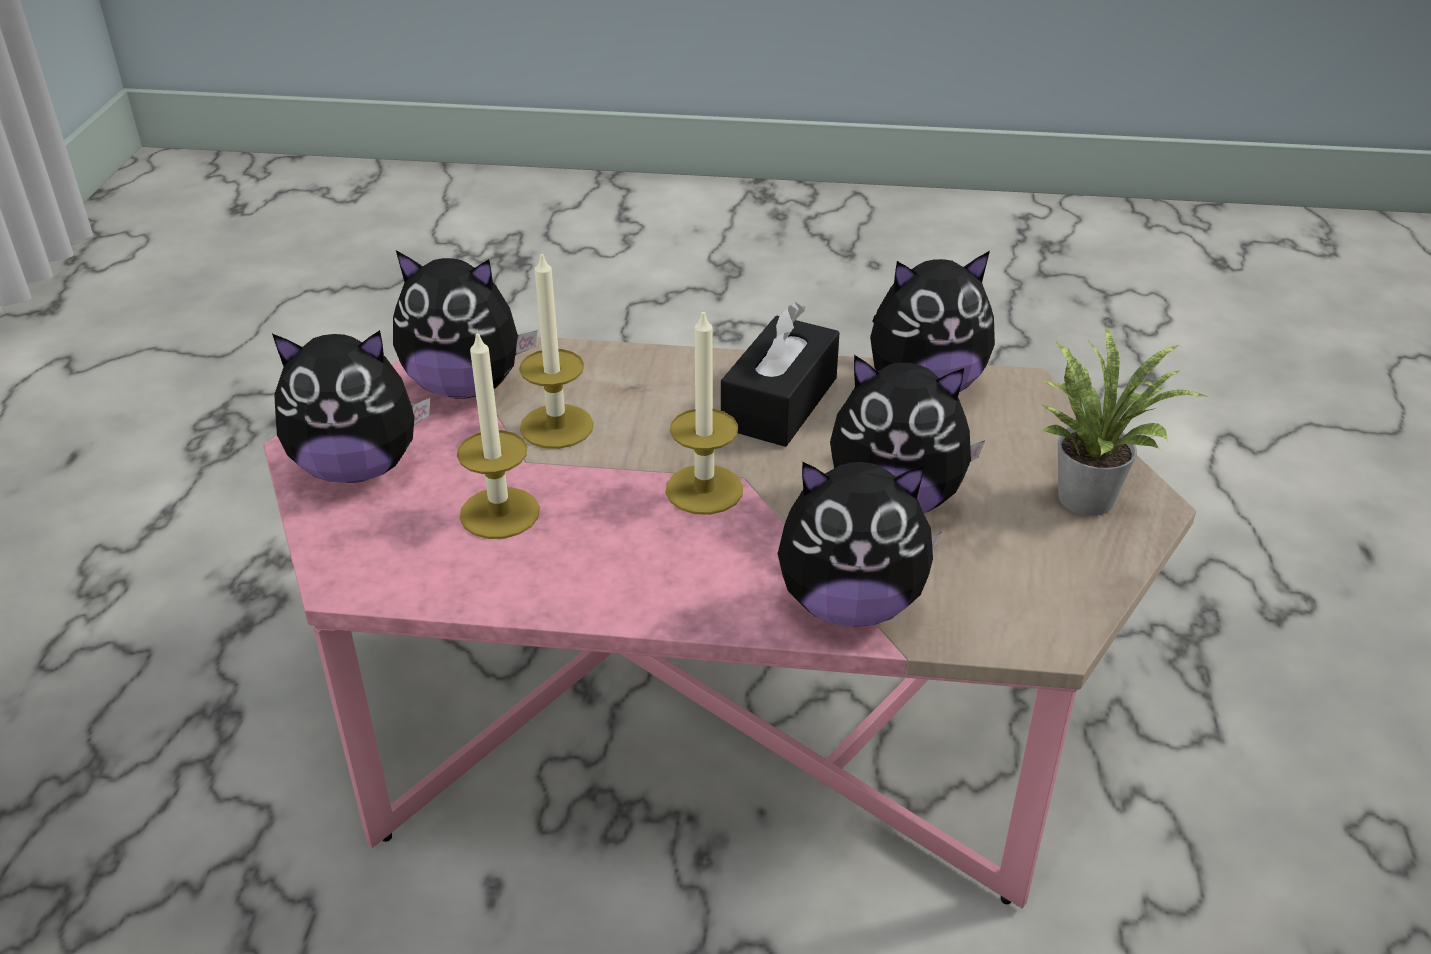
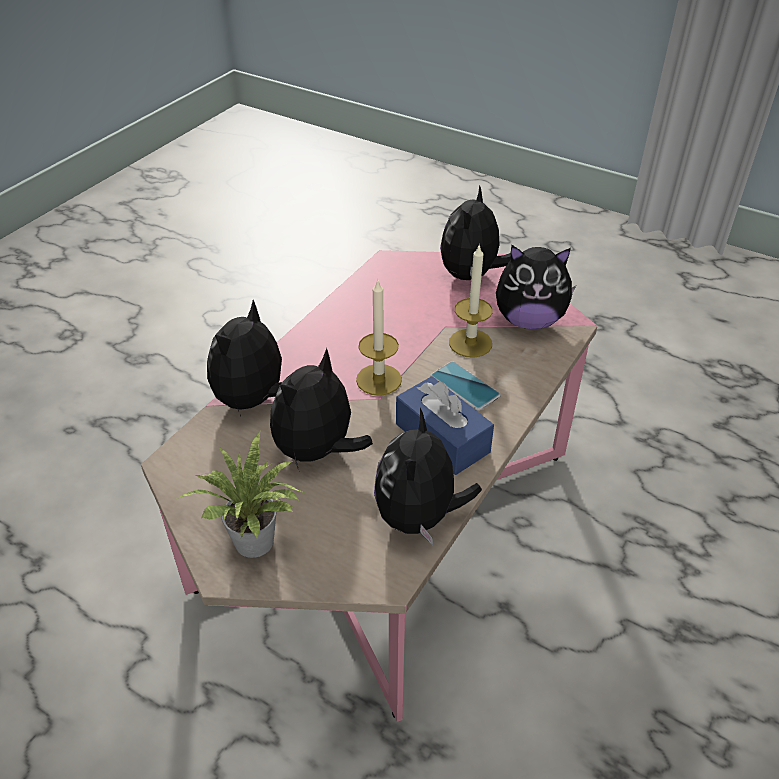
camera: 115 degrees right, 5 degrees up
plush toy [393,251,537,399] -> plush toy turned 120 degrees counterclockwise [496,245,576,329]
candle [457,330,540,539] -> none
black tissue box [721,302,840,447] -> blue tissue box [396,376,494,475]
none -> phone [430,361,501,411]

